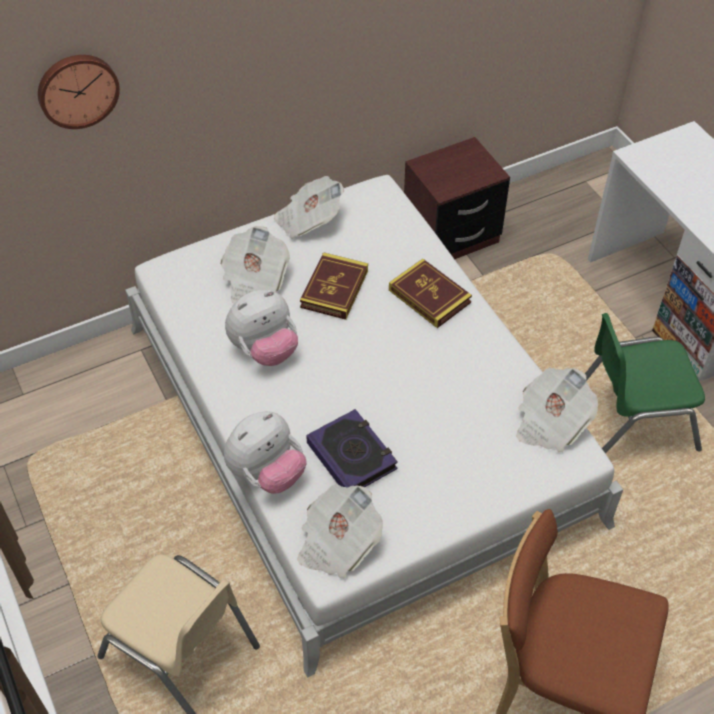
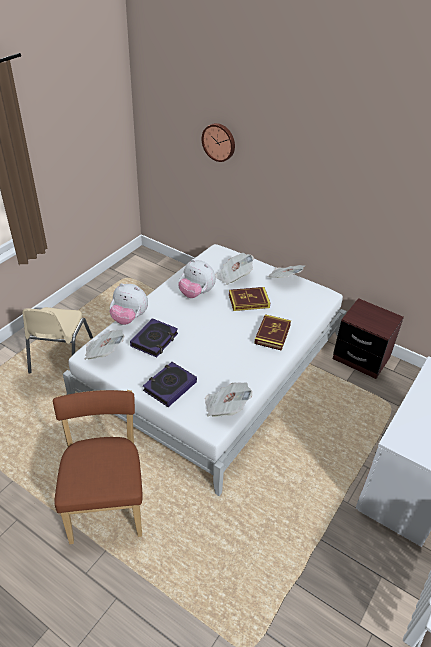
camera: 60 degrees right, 10 degrees down
green chair [585,313,705,454] -> none
none -> book [143,362,197,407]

